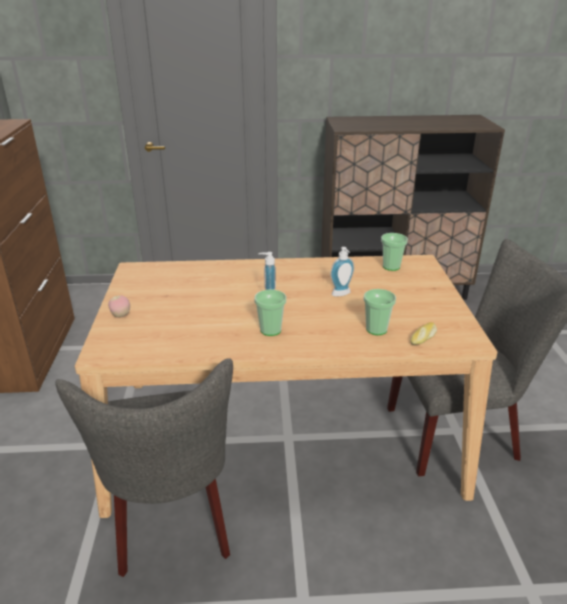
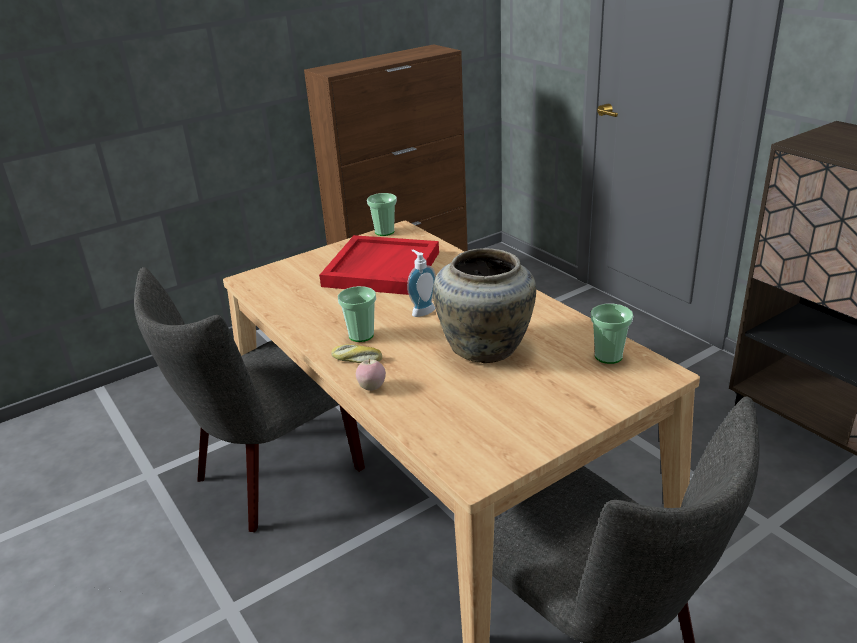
camera: 60 degrees right, 0 degrees up
apple [108,294,130,318] -> apple moved to [356,359,386,391]
soap dispenser [330,247,354,297] -> beige vase [433,248,536,363]
cup [364,289,396,335] -> cup moved to [367,193,397,236]
bread [410,322,437,345] -> bread moved to [331,344,382,363]
none -> red tray [319,235,439,295]

